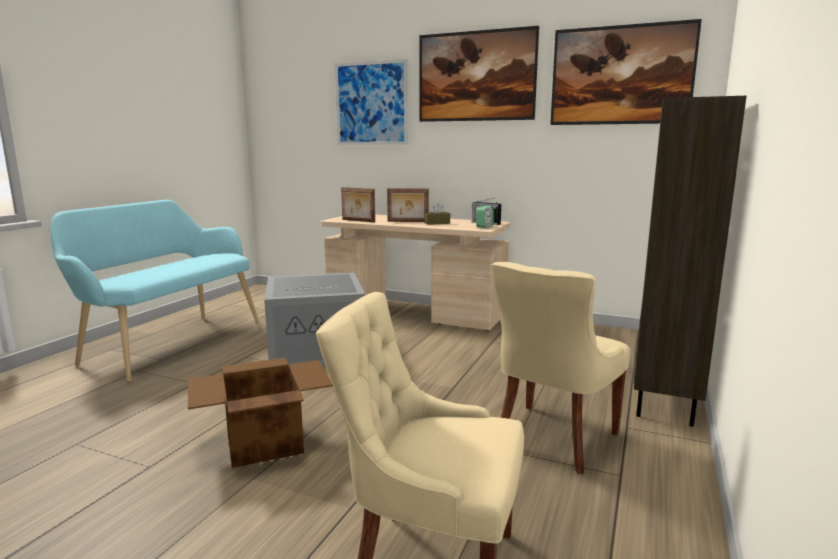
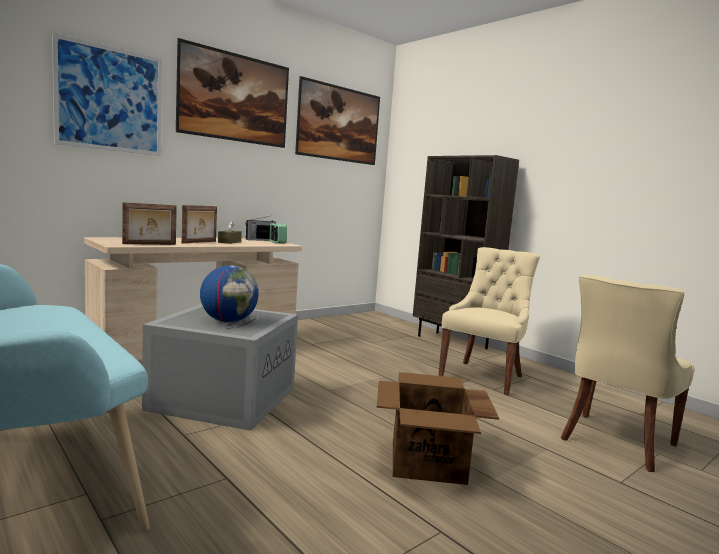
camera: 65 degrees left, 5 degrees down
beige chair [491,262,630,474] -> beige chair turned 120 degrees counterclockwise [438,247,540,395]
none -> globe [200,265,259,323]

